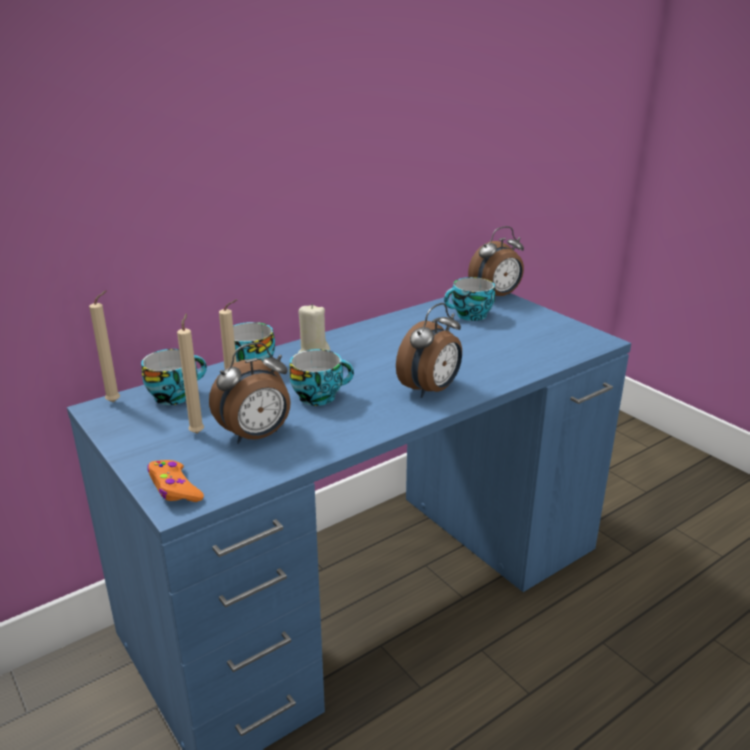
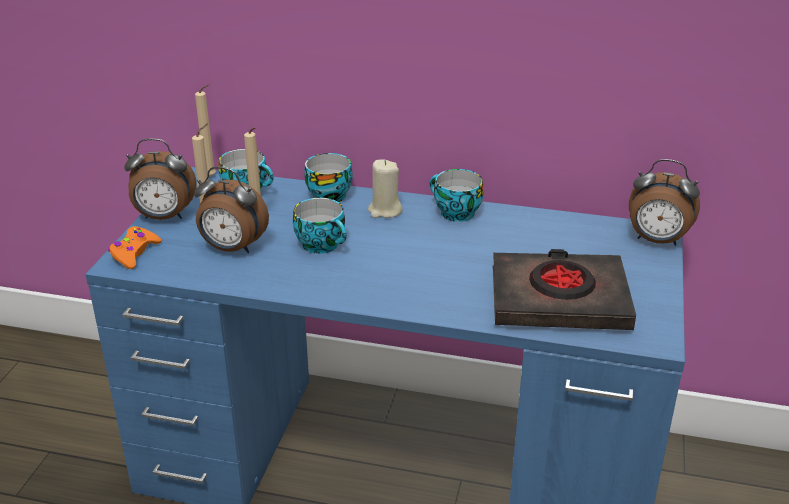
camera: 50 degrees right, 5 degrees up
alarm clock [396,303,462,398] -> alarm clock moved to [124,138,197,220]
cup [444,277,495,321] -> cup moved to [430,169,484,222]
none -> black book [493,249,636,330]

